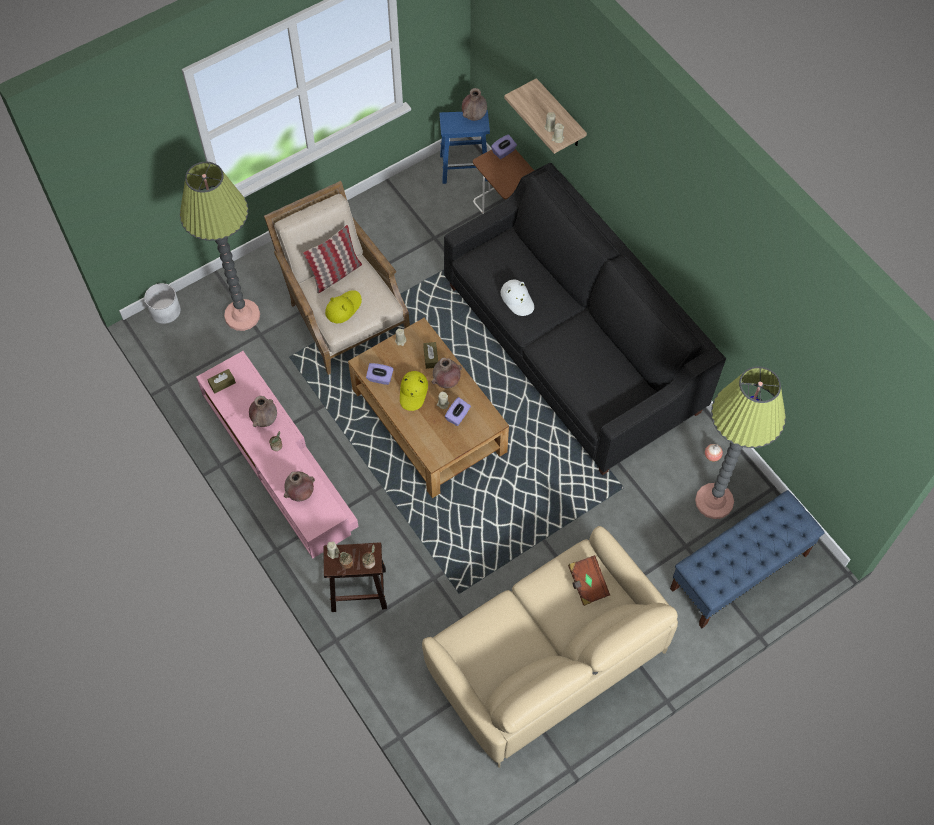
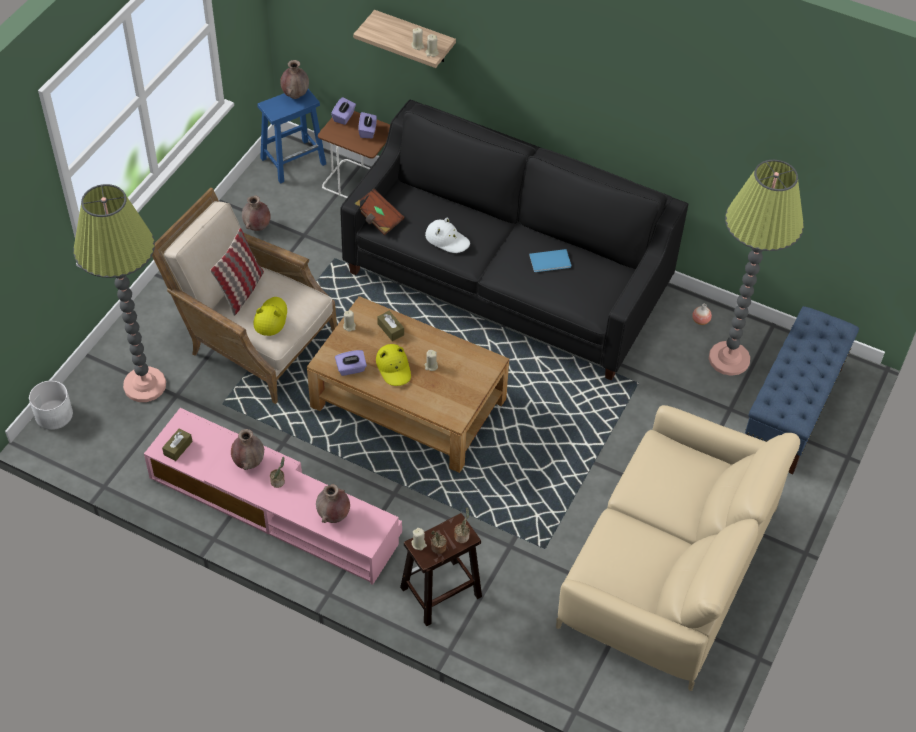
camera: 30 degrees left, 10 degrees down
brown vase [432,358,462,388] -> brown vase moved to [242,196,271,231]
purple tissue box [445,397,471,426] -> purple tissue box moved to [358,112,377,138]
brown book [568,555,610,606] -> brown book moved to [354,189,404,235]
none -> blue book [529,249,571,272]

